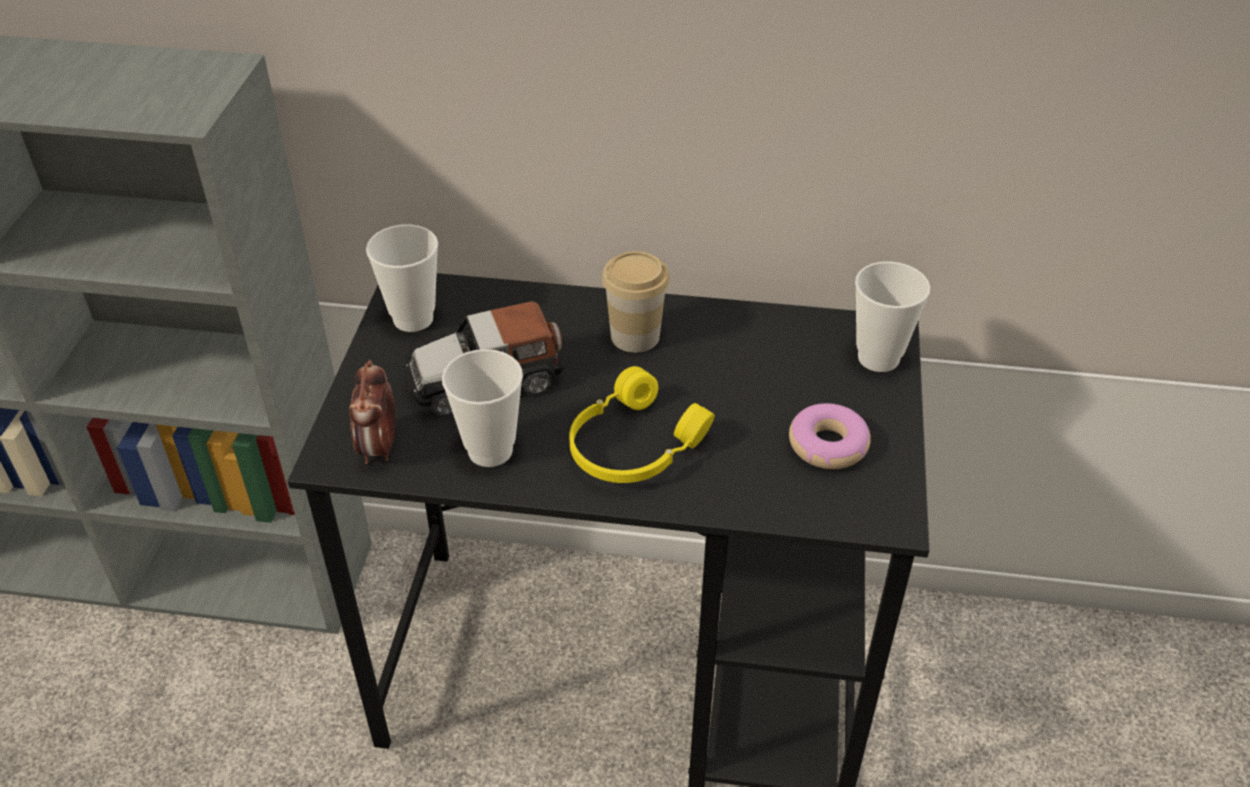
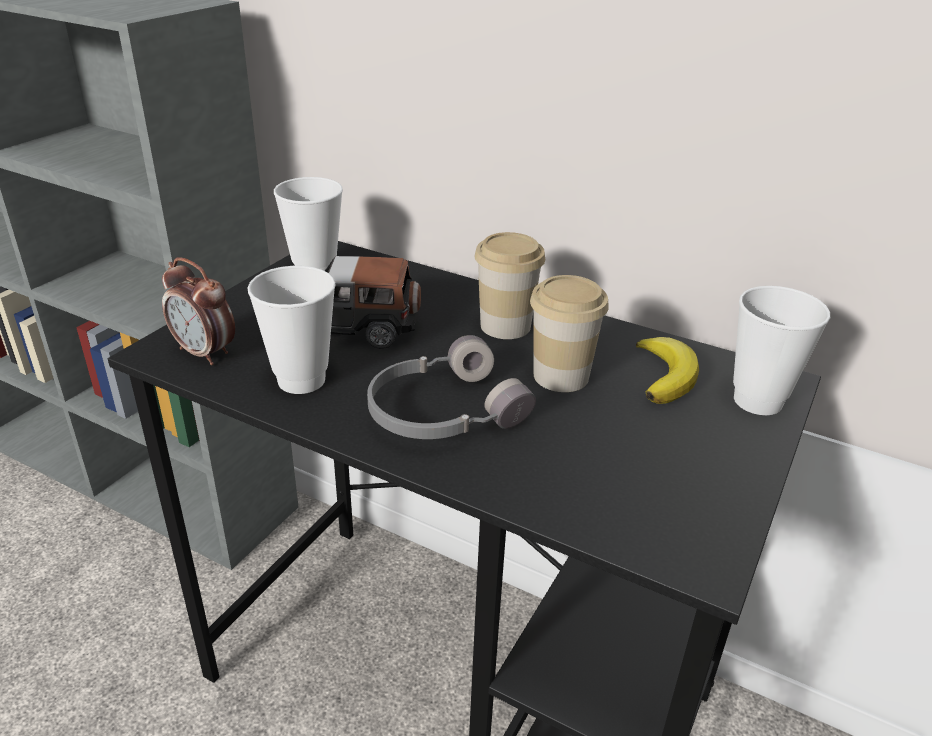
camera: 20 degrees right, 10 degrees down
alarm clock [349,360,396,464] -> alarm clock turned 75 degrees counterclockwise [162,257,235,365]
yellow headphones [569,366,715,483] -> grey headphones [367,335,536,439]
donut [789,403,871,469] -> none
none -> cup [530,275,609,392]
none -> banana [636,337,699,404]

